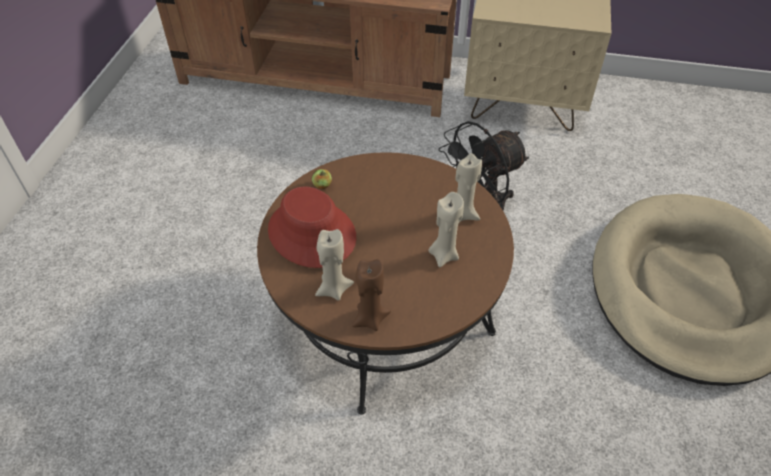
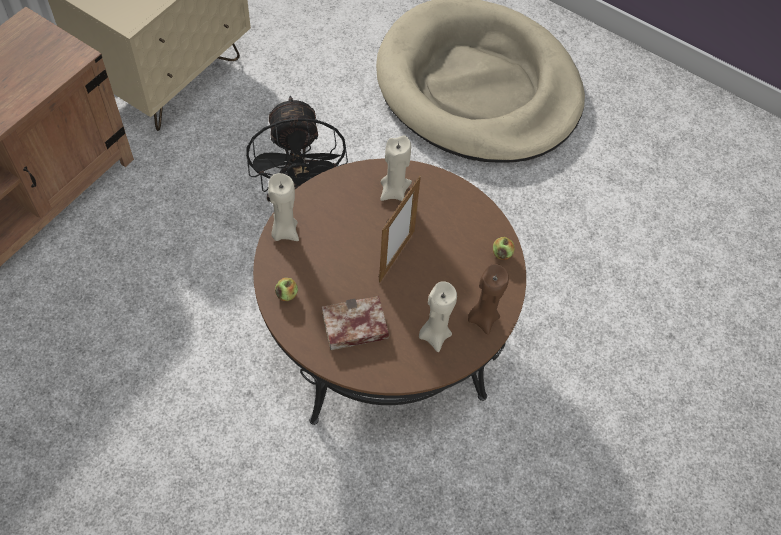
camera: 70 degrees left, 10 degrees up
red hat [268,186,356,268] -> book [322,296,389,350]
beige candle [428,192,464,268] -> beige candle moved to [268,173,299,241]
none -> picture frame [379,176,421,283]
none -> apple [493,237,515,260]

